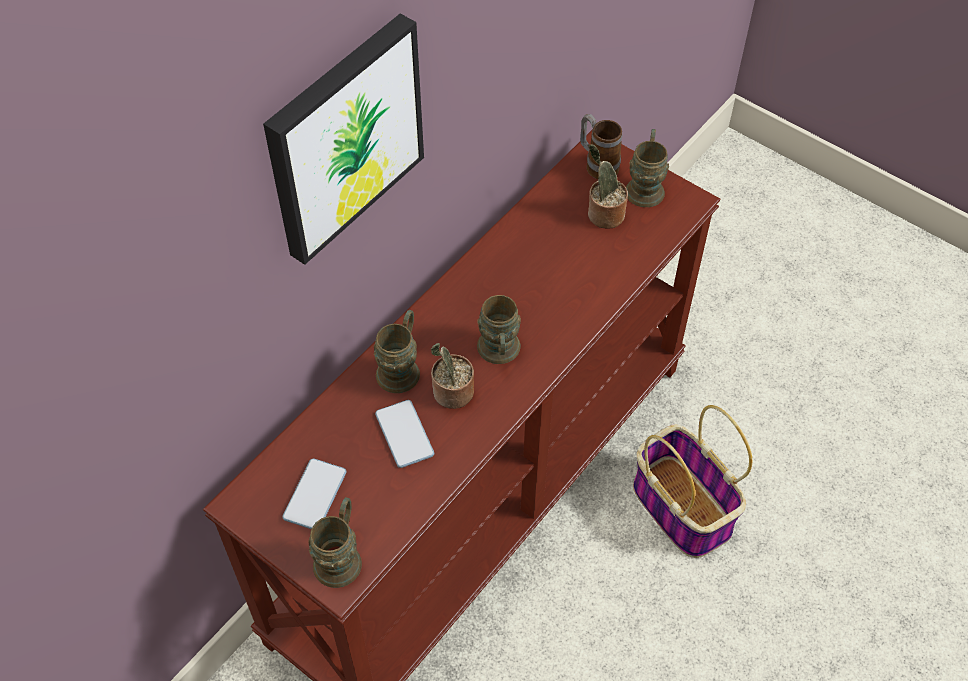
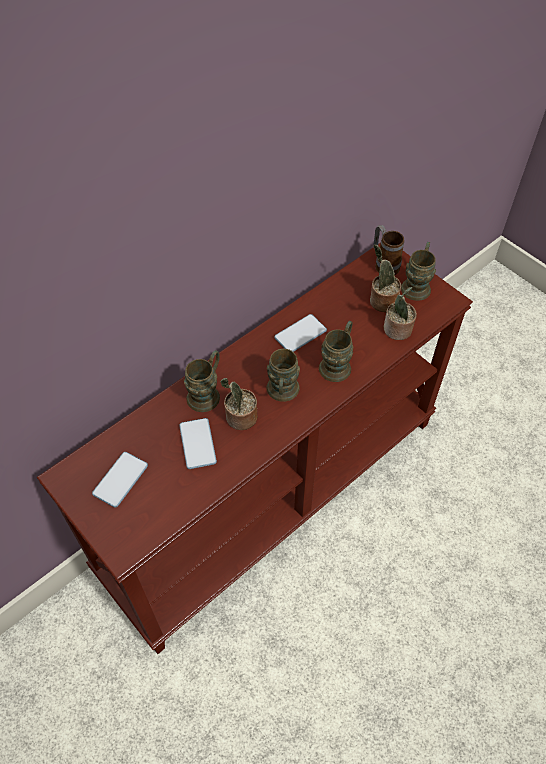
camera: 10 degrees right, 0 degrees up
picture [263,13,424,265] -> none
brown mug [308,497,362,588] -> brown mug moved to [319,321,353,382]
basket [633,405,752,558] -> none
none -> phone [274,314,327,352]
none -> potted plant [384,287,417,340]

